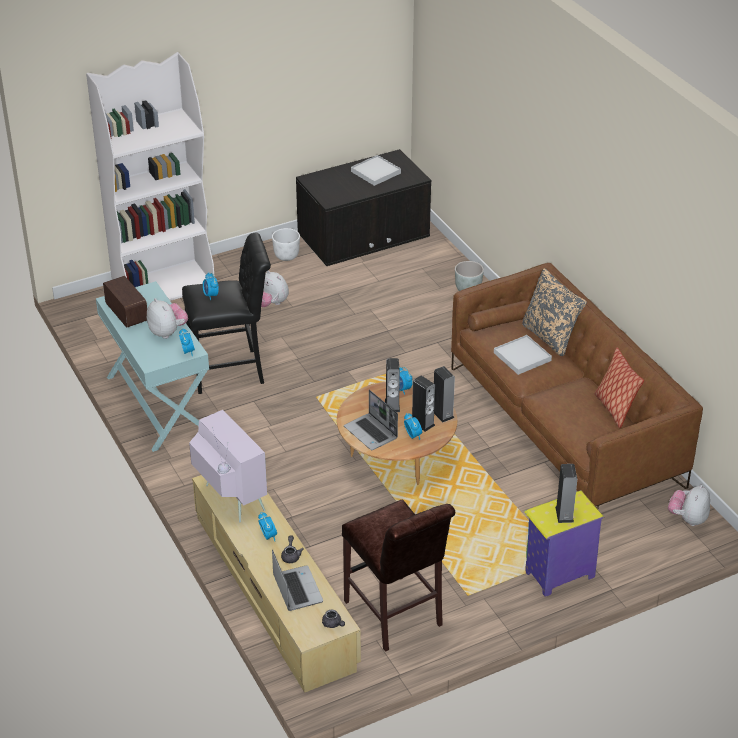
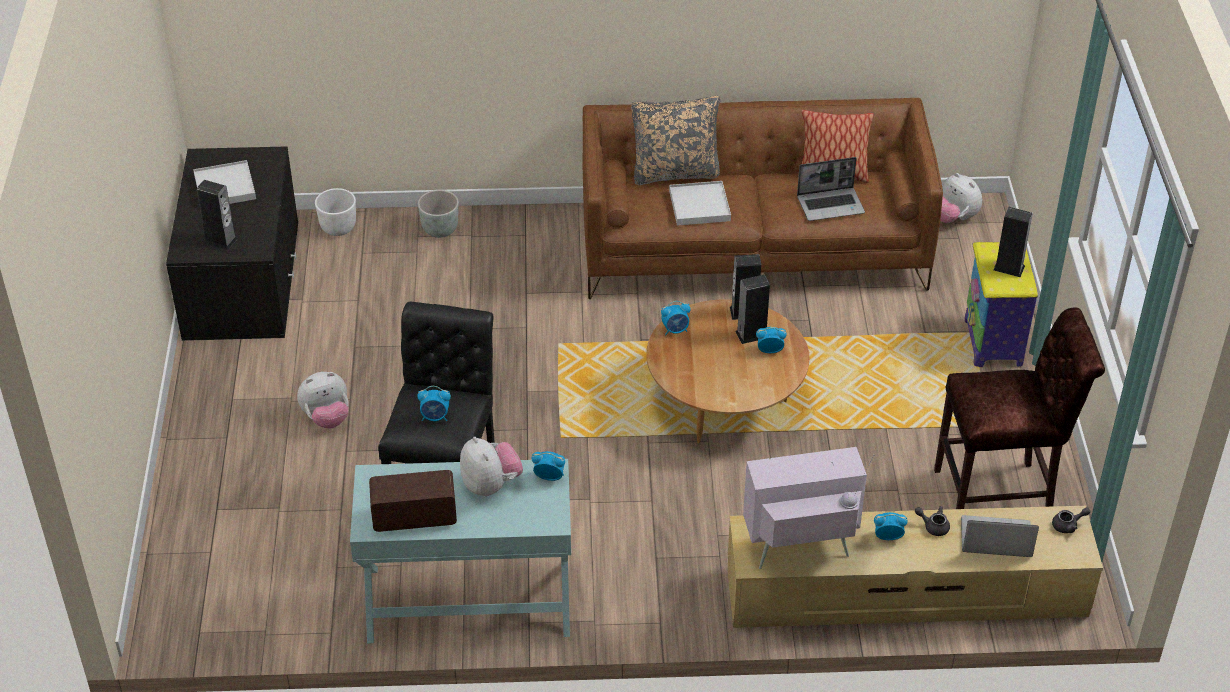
camera: 65 degrees left, 5 degrees up
white bookcase [86,52,215,301] -> none
plush toy [147,298,188,339] -> plush toy turned 75 degrees clockwise [460,437,523,496]
white planter [272,228,300,261] -> white planter moved to [315,188,356,236]
laptop [344,390,398,450] -> laptop moved to [797,157,865,221]
speaker [385,358,400,412] -> speaker moved to [197,180,237,250]

